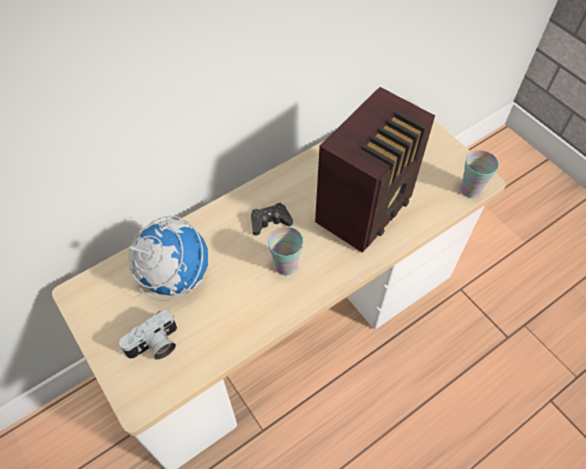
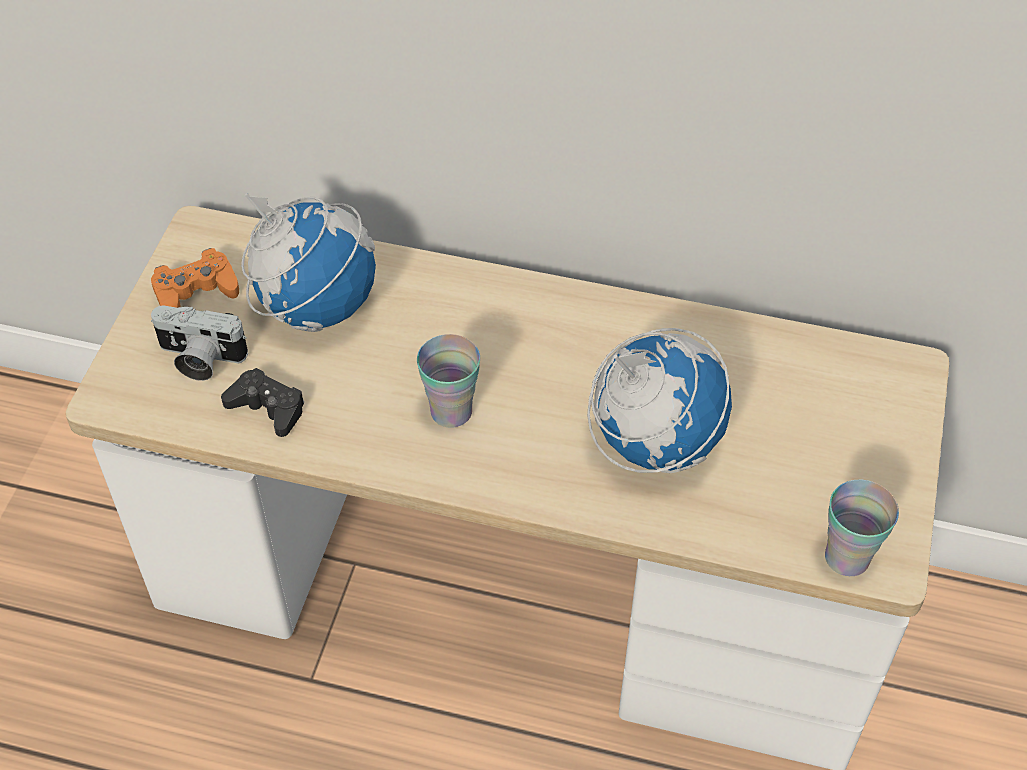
camera: 50 degrees right, 5 degrees down
black game controller [251,203,293,235] -> black game controller moved to [221,368,304,437]
radio [315,87,435,253] -> globe [587,328,732,473]
none -> orange game controller [151,248,239,308]

